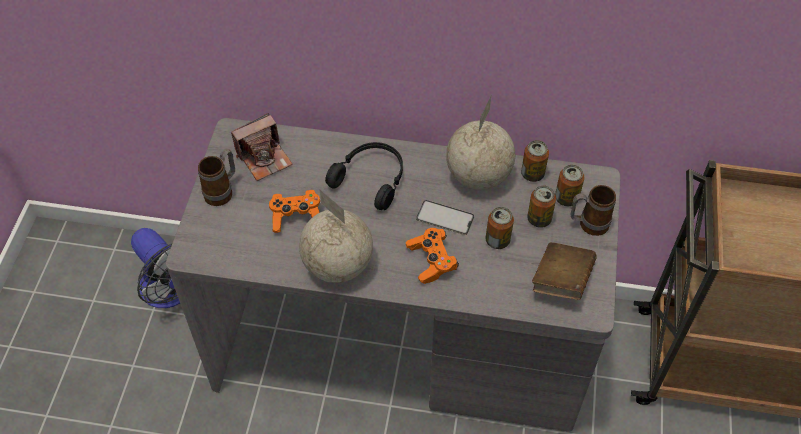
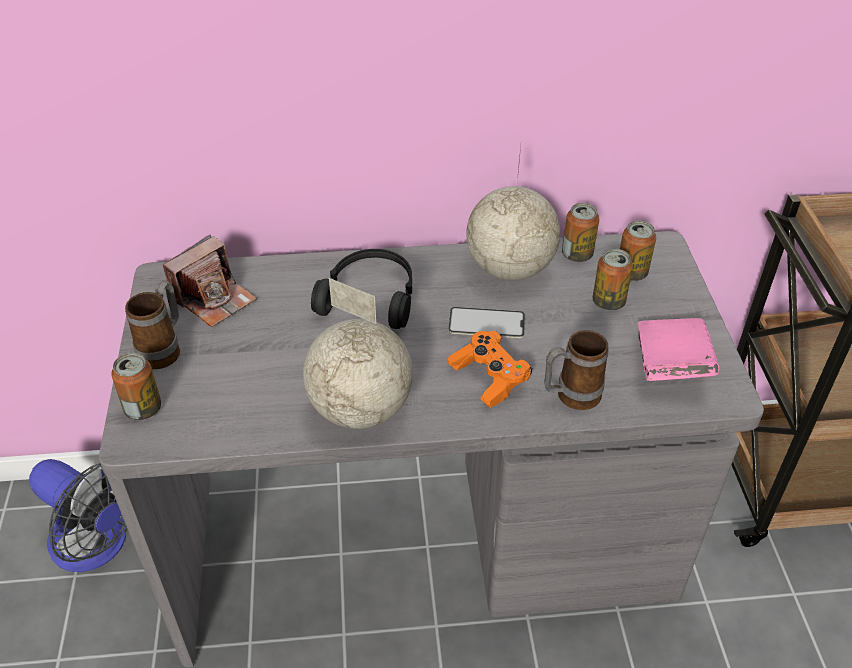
camera: 15 degrees left, 10 degrees down
orange game controller [269,190,320,233] -> none
can [485,207,514,249] -> can moved to [111,353,161,420]
brown book [532,242,597,300] -> pink book [638,318,719,381]
mug [570,185,616,236] -> mug moved to [545,330,608,410]

